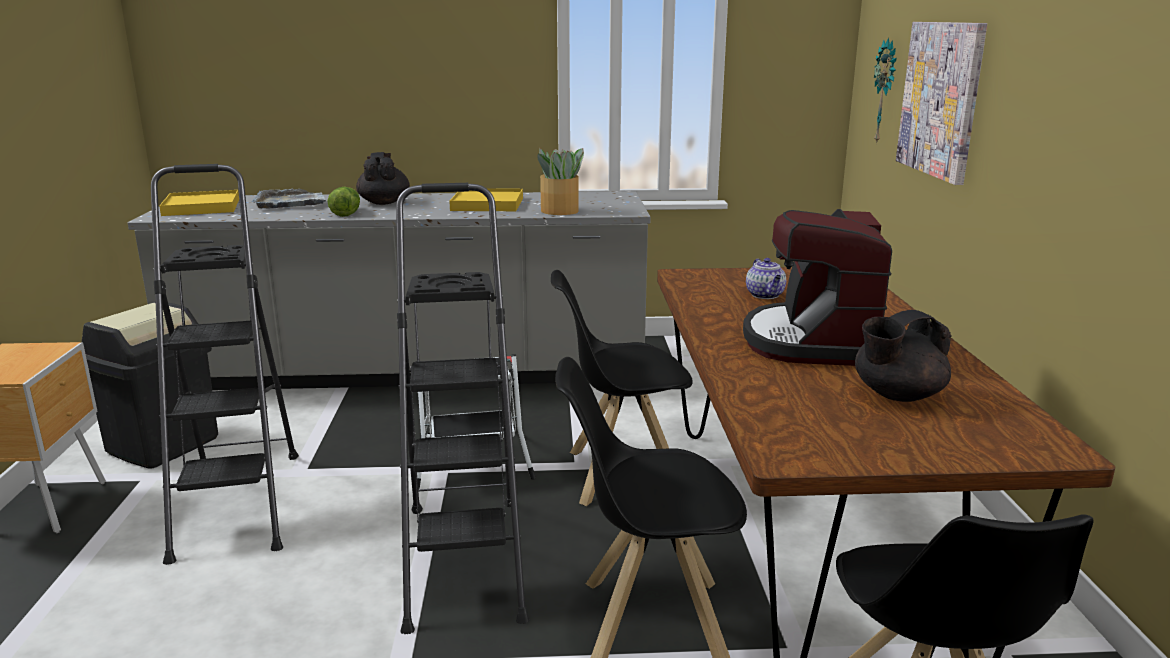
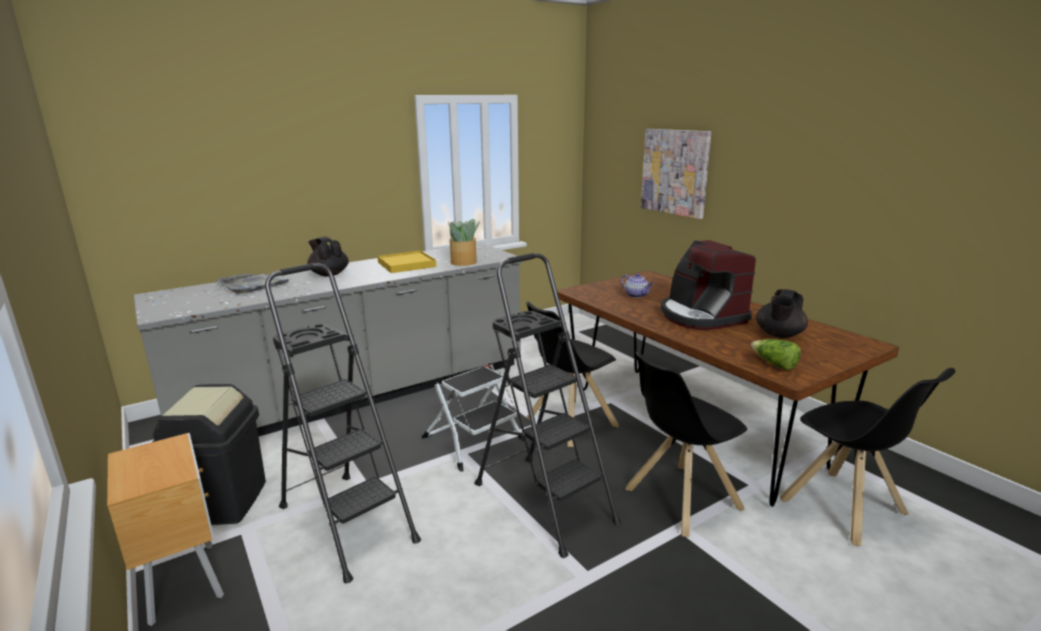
camera: 30 degrees left, 0 degrees up
yellow tray [159,190,239,216] -> none
lettuce [328,187,360,217] -> lettuce moved to [751,339,801,370]
wall clock [874,38,897,144] -> none

